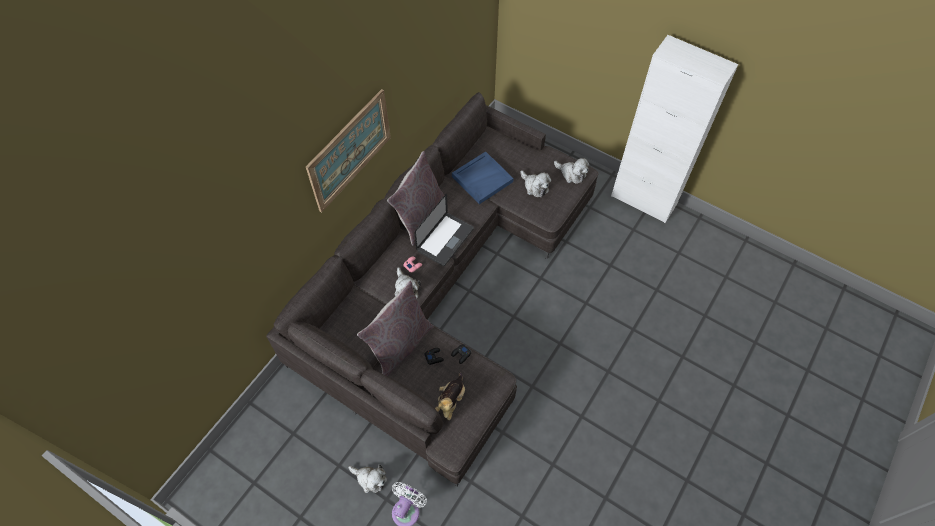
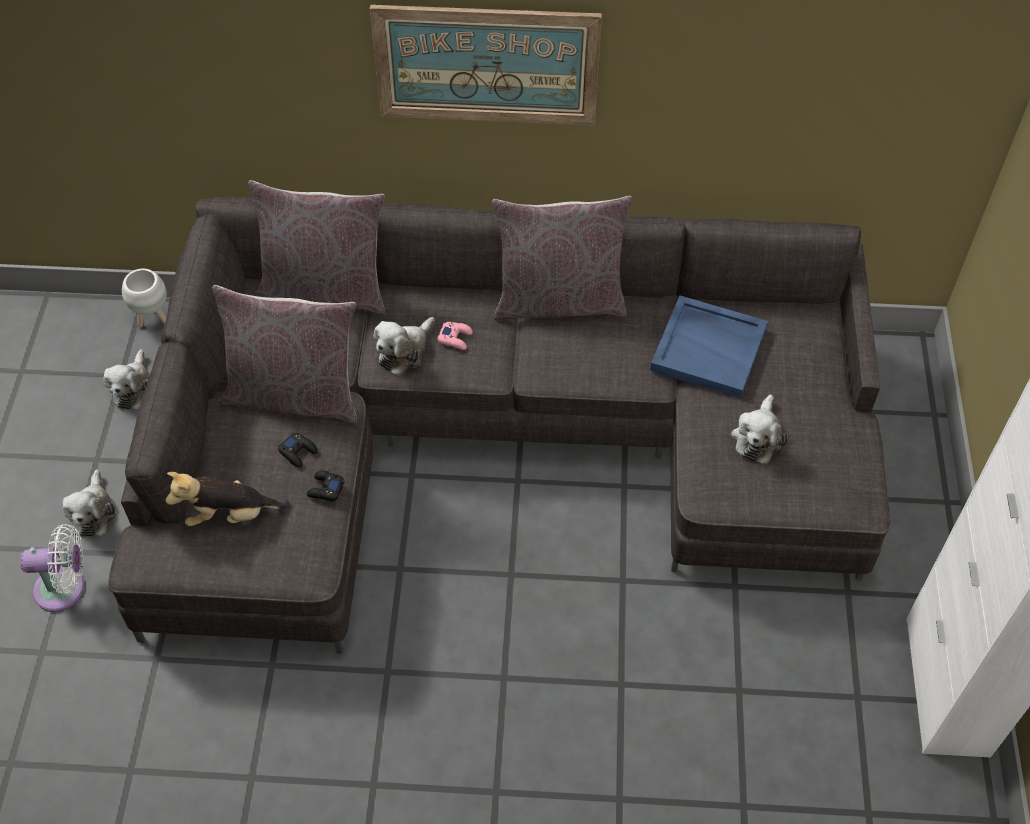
camera: 60 degrees right, 5 degrees down
laptop [414,194,474,266] -> none
plush toy [554,158,589,184] -> plush toy moved to [103,349,150,410]
none -> white planter [122,269,167,328]
none -> grey pillow [248,180,385,315]

